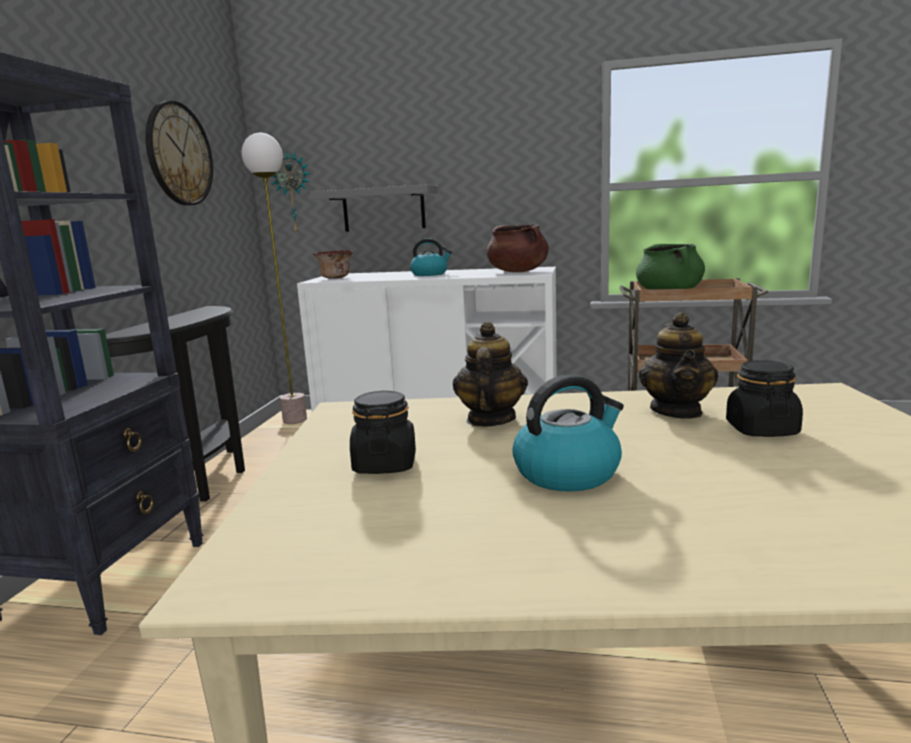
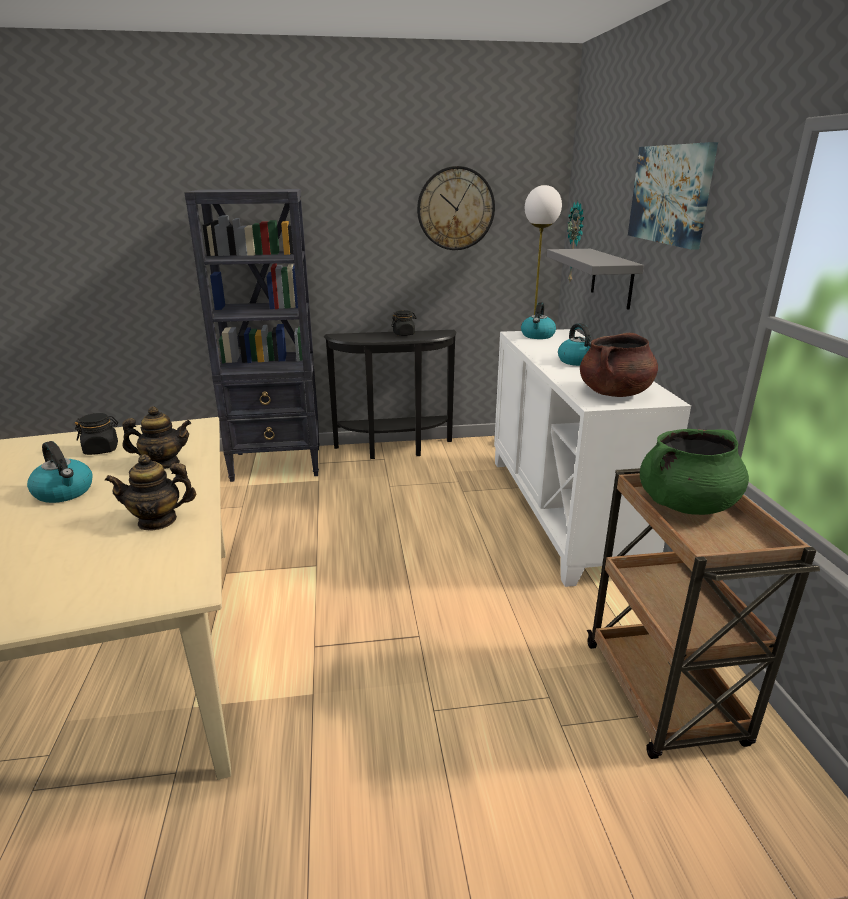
camera: 70 degrees right, 10 degrees up
bowl [313,250,353,279] -> kettle [521,302,556,339]
black jar [726,360,803,437] -> black jar moved to [391,310,416,336]
none -> picture [628,142,718,250]

